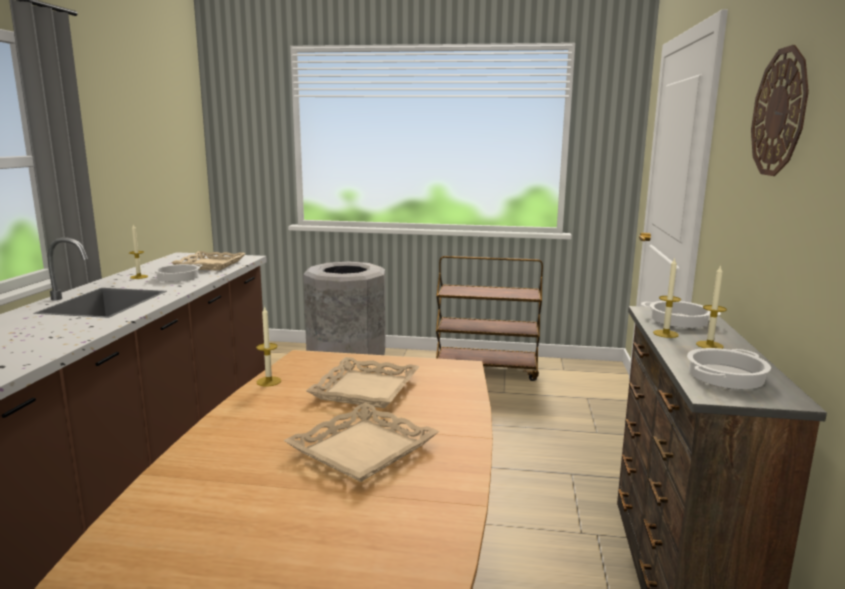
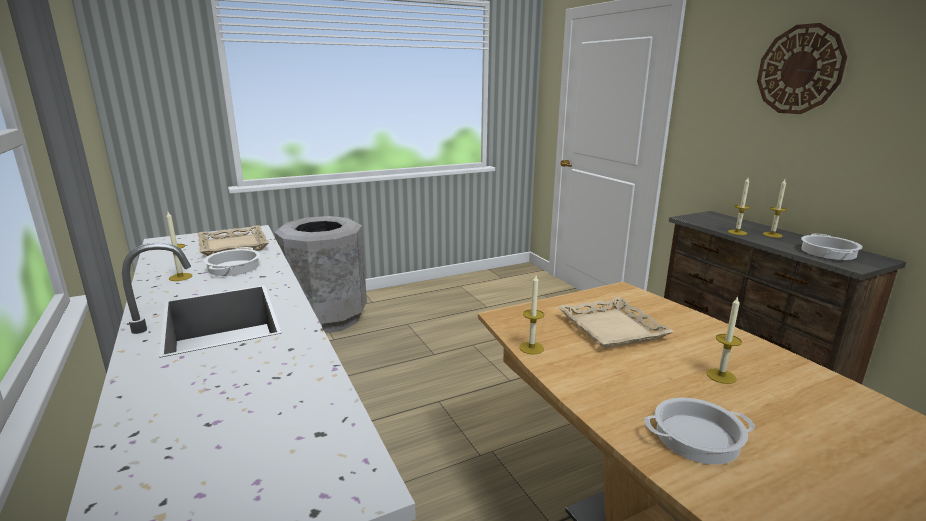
camera: 35 degrees left, 5 degrees up
beige tray [283,403,440,482] -> candle [707,296,742,384]
brown cart [436,256,543,381] -> none
cooking pot [641,301,721,328] -> cooking pot moved to [644,398,755,465]

